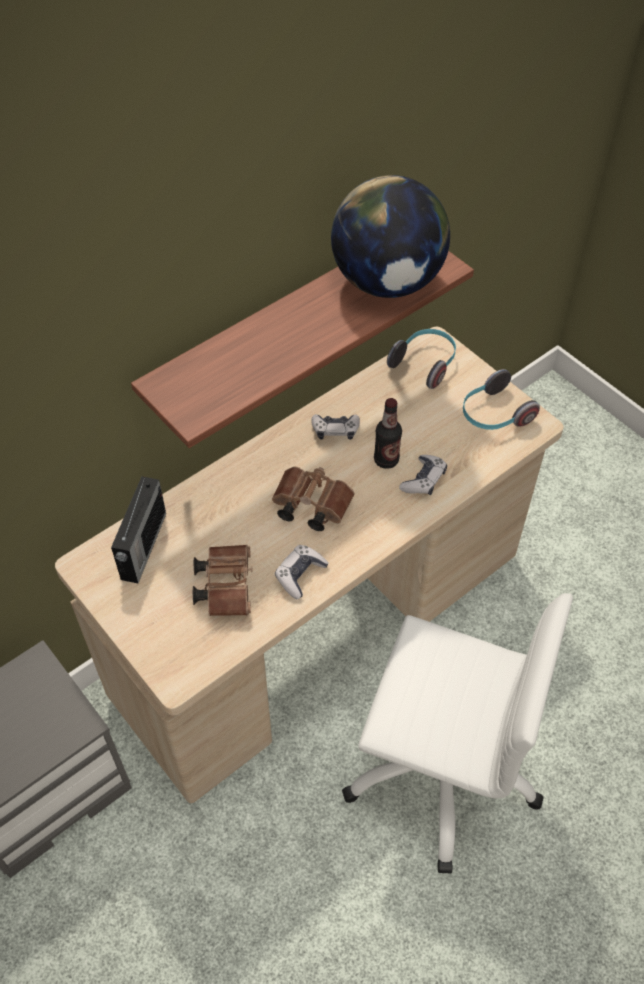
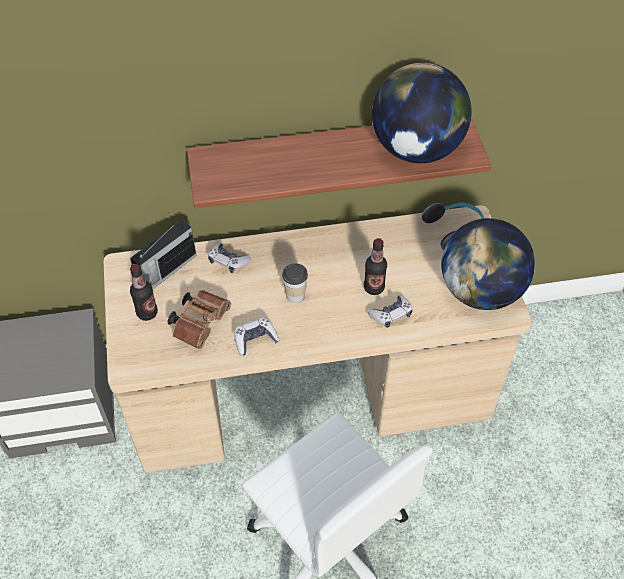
camera: 30 degrees right, 0 degrees up
brown binoculars [272,467,355,531] -> cup [282,263,308,303]
game controller [312,414,360,440] -> game controller moved to [208,243,251,273]
headphones [463,369,540,430] -> globe [441,218,535,310]
none -> bottle [130,264,158,321]

